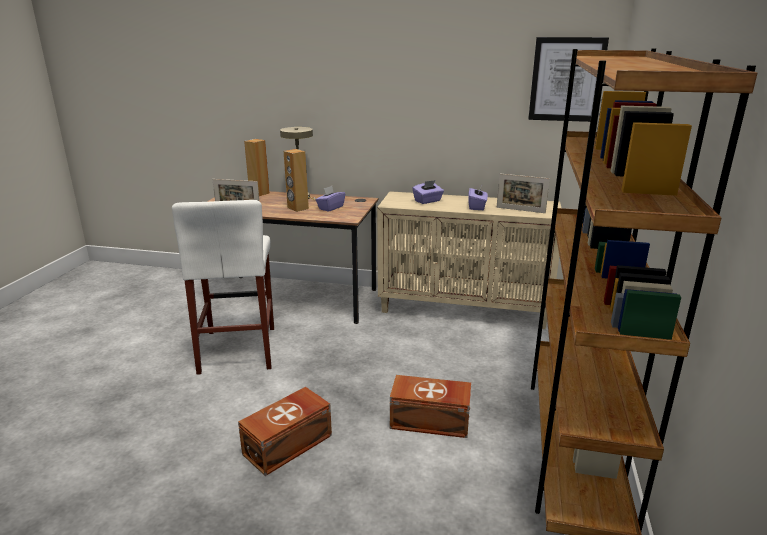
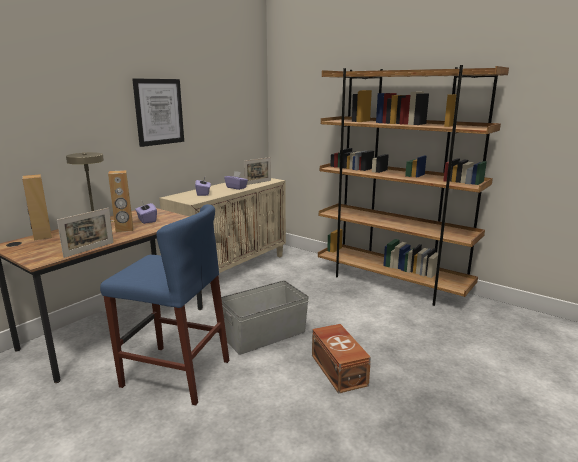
camera: 65 degrees left, 5 degrees down
white stool [172,200,274,375] -> blue stool [100,204,229,405]
brown storage box [390,375,471,438] -> none
picture [528,37,609,122] -> picture moved to [132,78,184,147]
none -> grey storage box [221,280,309,355]

